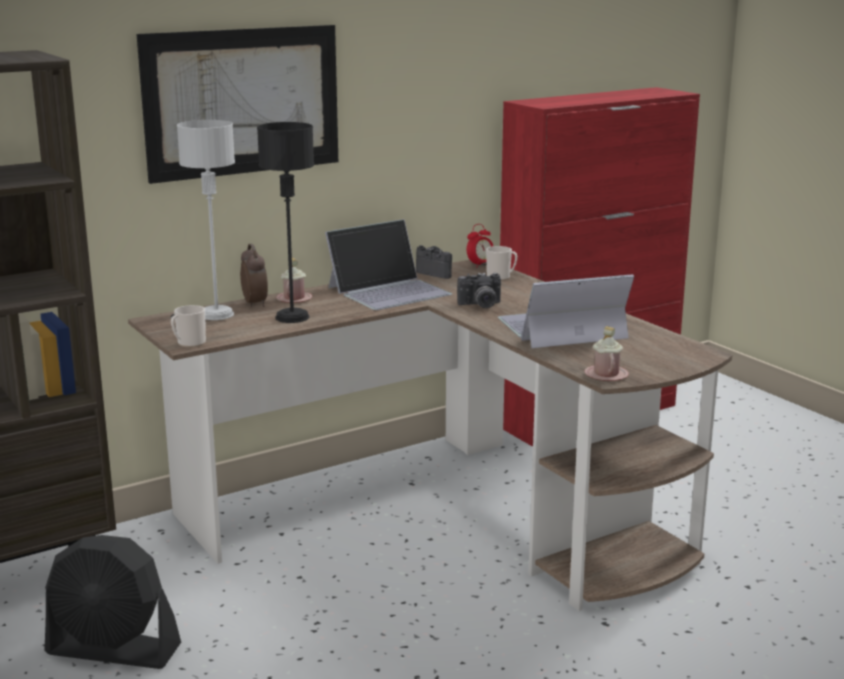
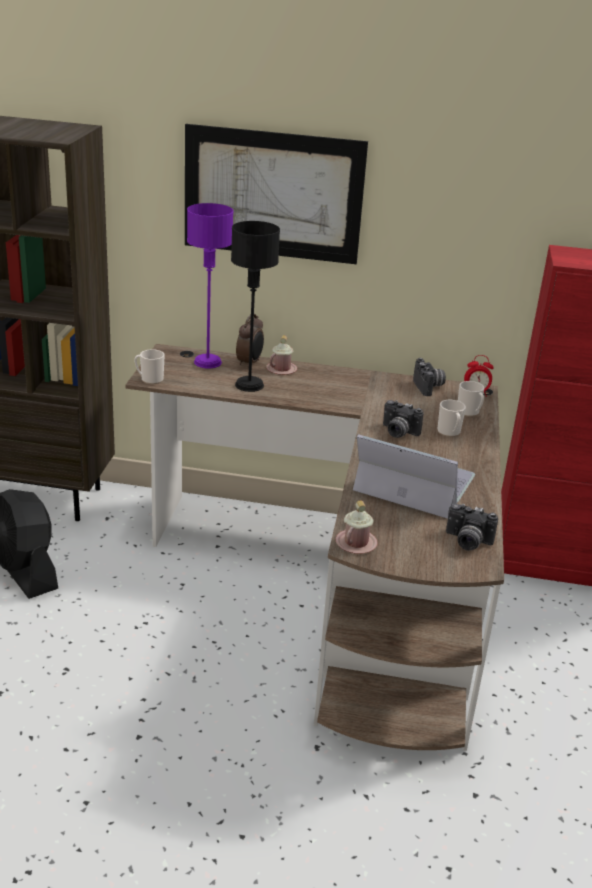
camera: 40 degrees right, 10 degrees up
grey table lamp [177,120,235,320] -> purple table lamp [187,203,233,368]
laptop [325,219,452,310] -> none
none -> mug [437,400,466,437]
none -> camera [446,503,498,551]

